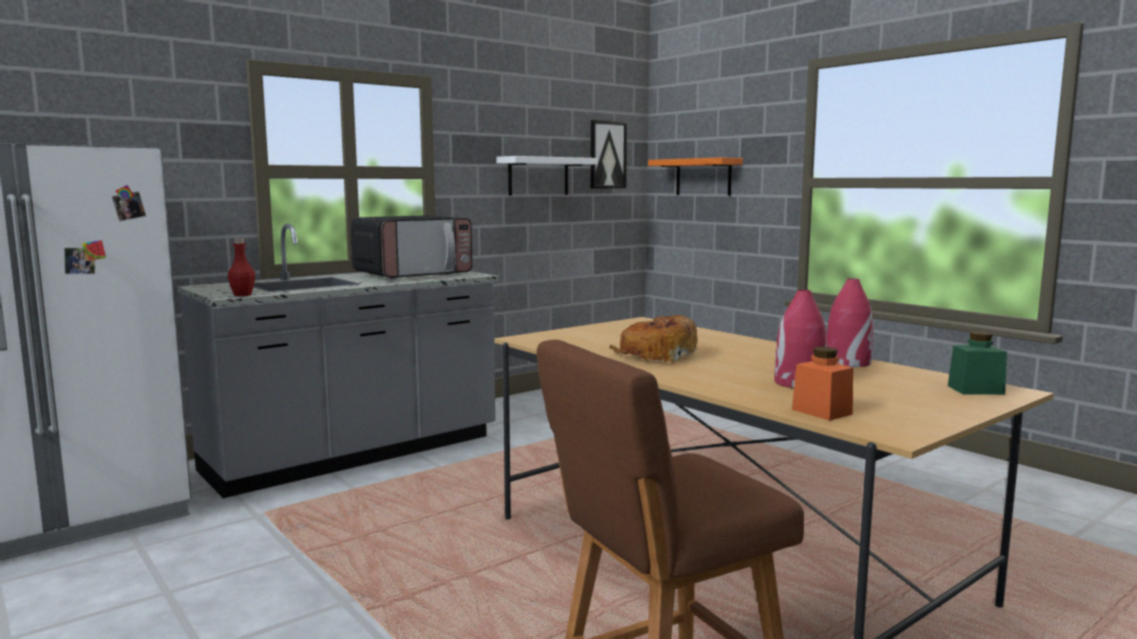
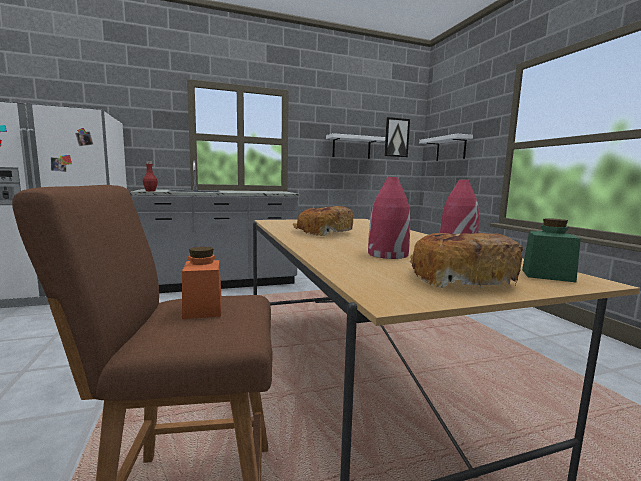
camera: 20 degrees right, 0 degrees up
microwave [350,215,473,279] -> none
orange shelf [648,157,743,196] -> white shelf [419,134,473,161]
orange jar [792,347,853,421] -> orange jar moved to [182,247,222,319]
none -> bread [410,233,523,288]

